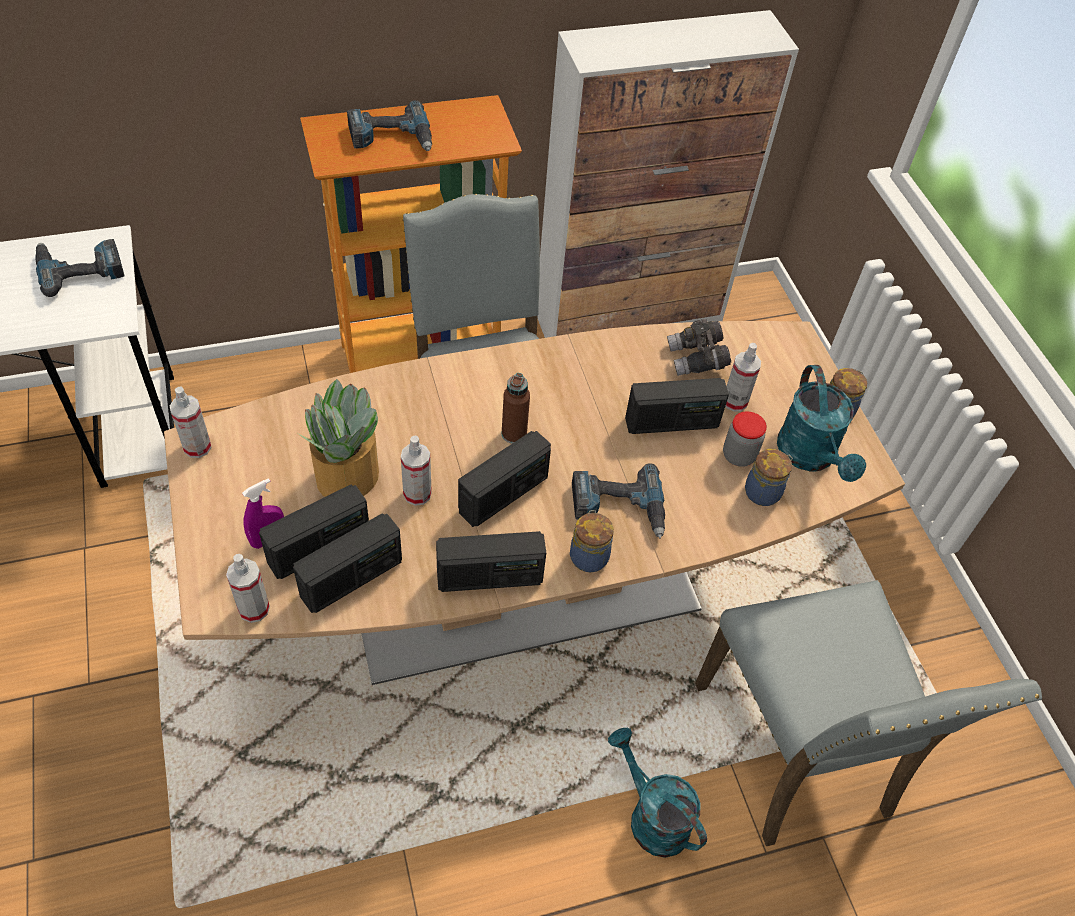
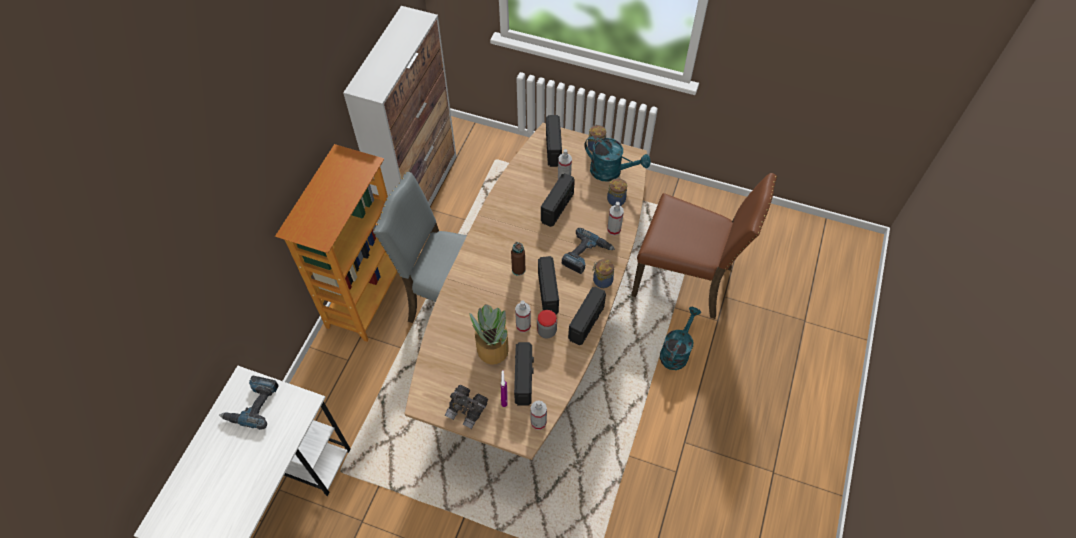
camera: 50 degrees left, 5 degrees up
spray bottle [170,387,212,458] -> spray bottle moved to [607,202,624,236]
radio [293,513,402,613] -> radio moved to [546,115,562,167]
power drill [347,100,432,151] -> none
turquoise watering can [608,728,707,858] -> turquoise watering can turned 120 degrees clockwise [660,307,701,370]
grey binoculars [667,319,731,376] -> grey binoculars moved to [445,385,488,429]
grey chair [695,580,1042,846] -> brown chair [631,173,777,319]
jar [723,412,767,467] -> jar moved to [537,310,557,339]

